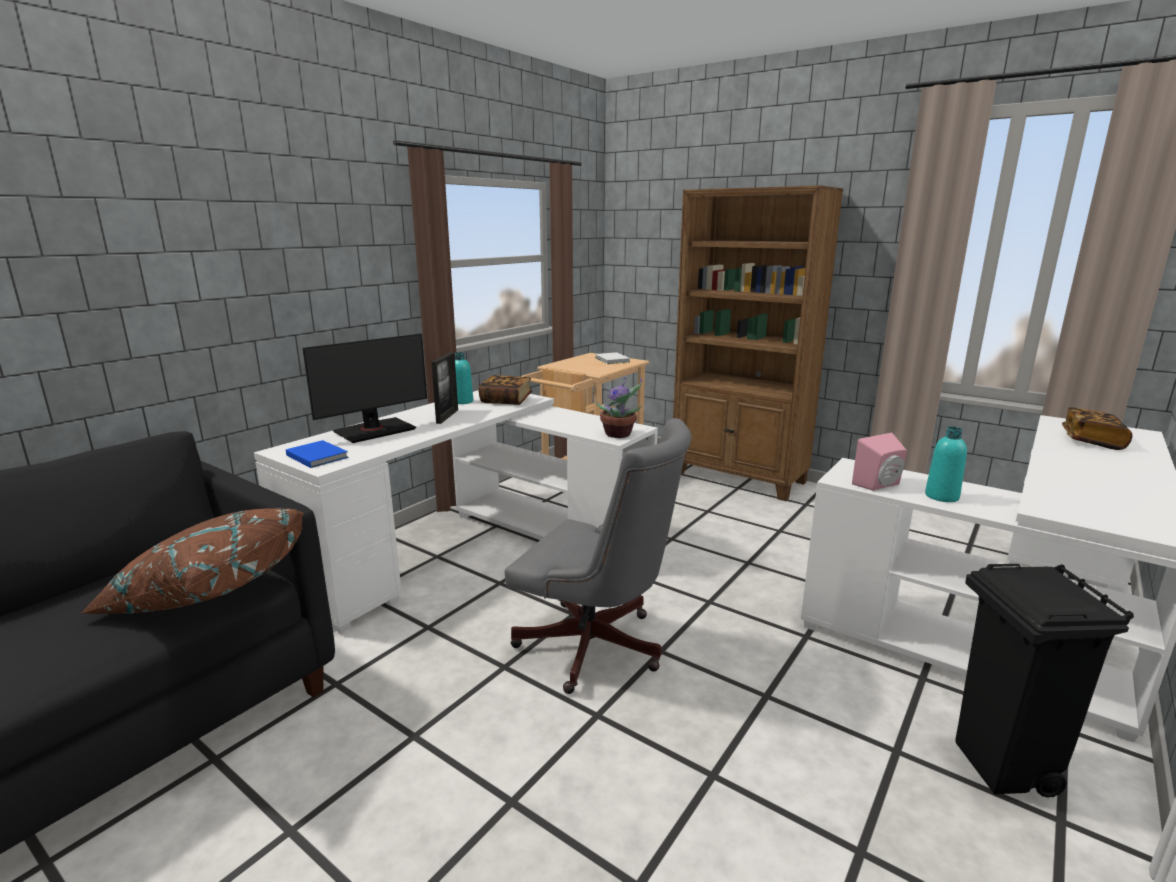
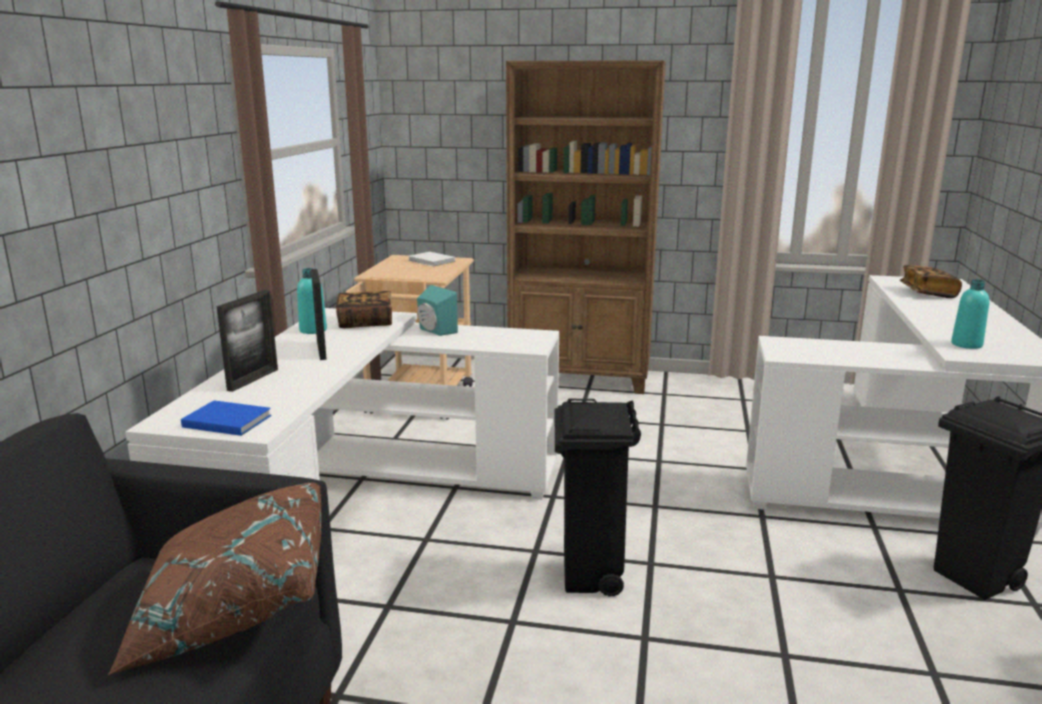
camera: 25 degrees left, 0 degrees up
monitor [303,334,427,443] -> picture frame [217,290,278,392]
grey office chair [505,418,692,694] -> black trash can [555,399,641,597]
potted plant [595,378,642,438] -> none
pink speaker [852,433,907,491] -> none
turquoise bottle [925,427,967,502] -> turquoise bottle moved to [951,279,989,349]
none -> turquoise speaker [417,285,458,336]

